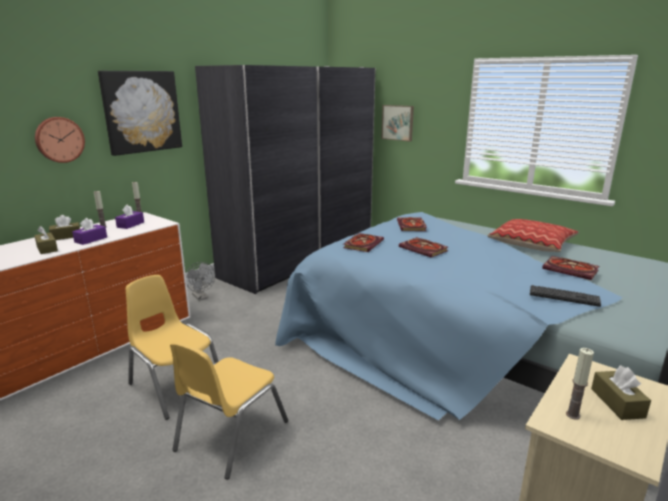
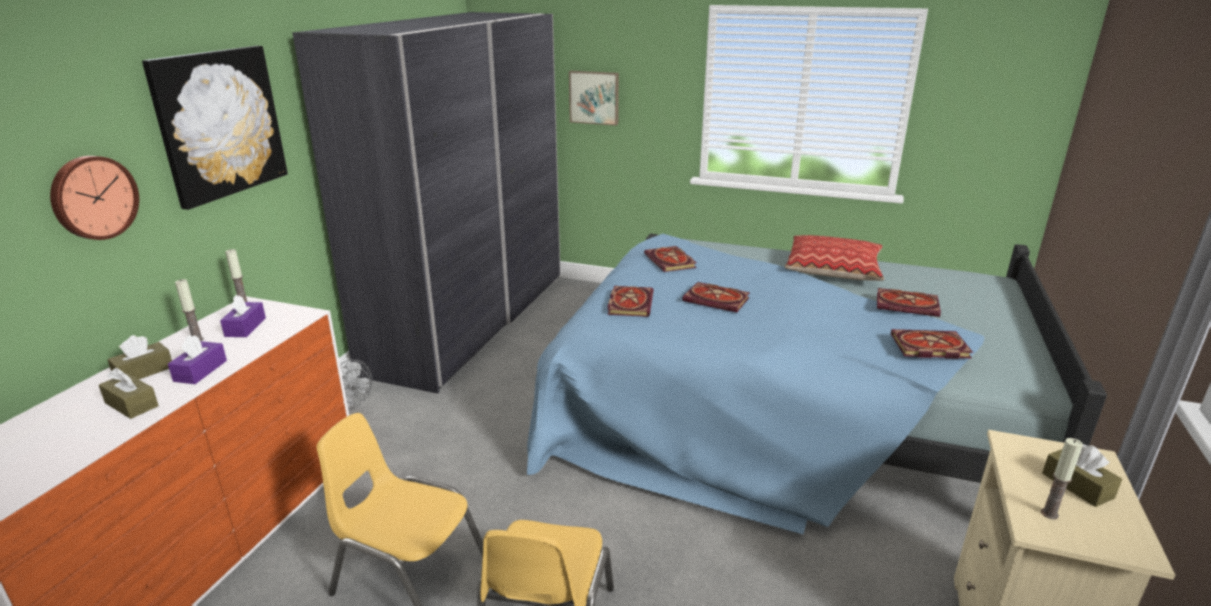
camera: 20 degrees left, 5 degrees up
keyboard [530,285,601,307] -> book [891,329,973,359]

